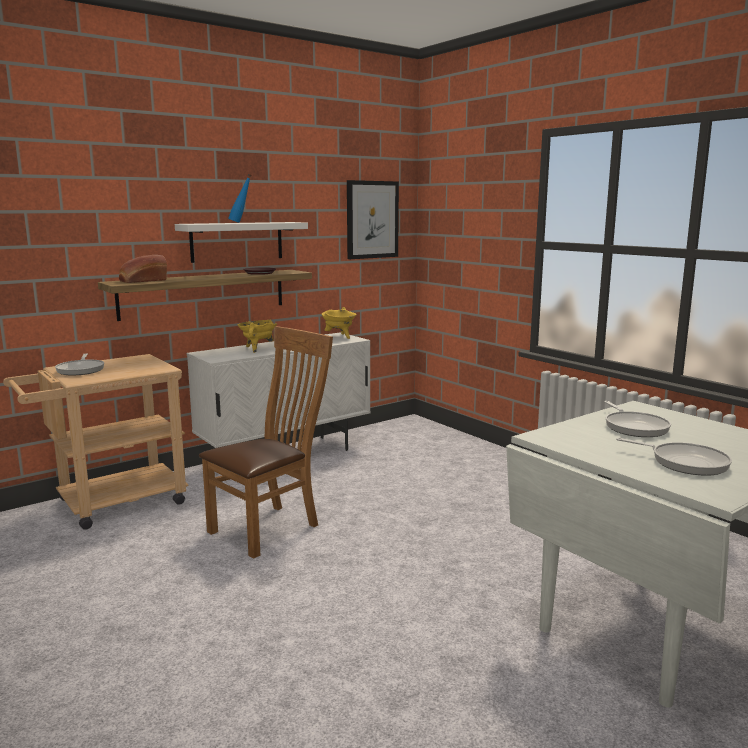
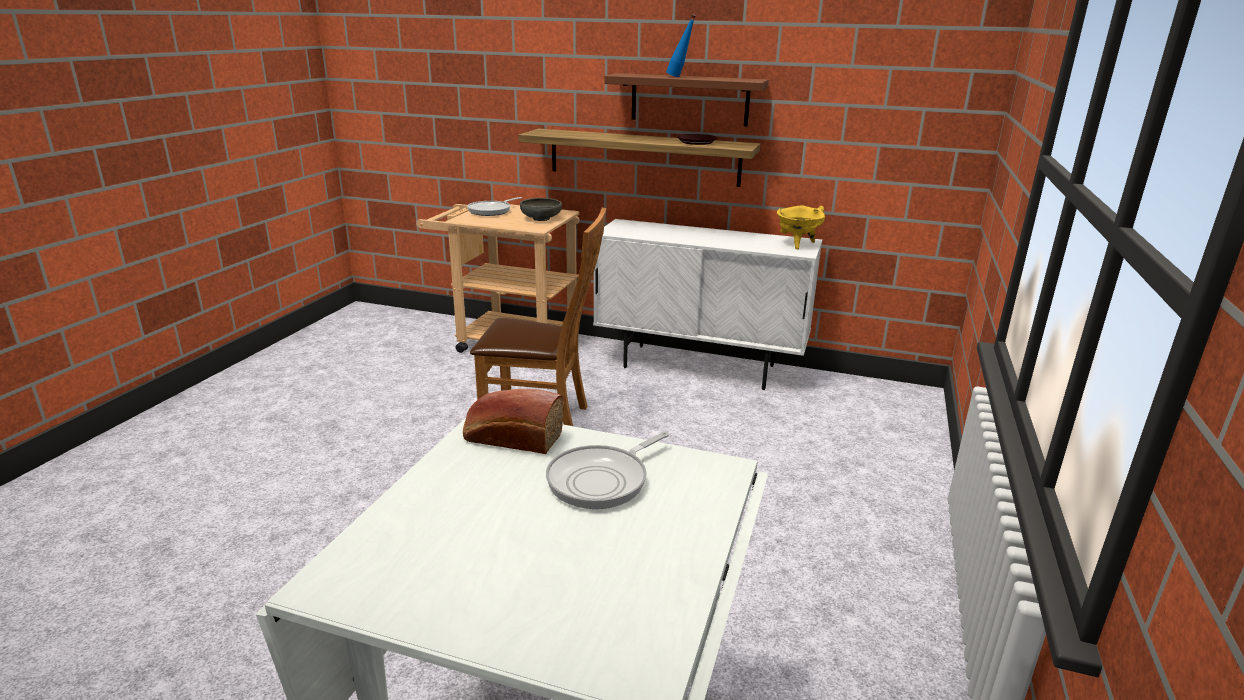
camera: 55 degrees right, 10 degrees up
bread [119,255,167,283] -> bread moved to [463,389,564,454]
white shelf [175,222,308,263] -> brown shelf [604,73,769,126]
yellow cooking pot [238,320,277,353] -> none
picture [347,180,399,259] -> none
frying pan [616,438,732,476] -> none
none -> grey bowl [520,198,562,221]

